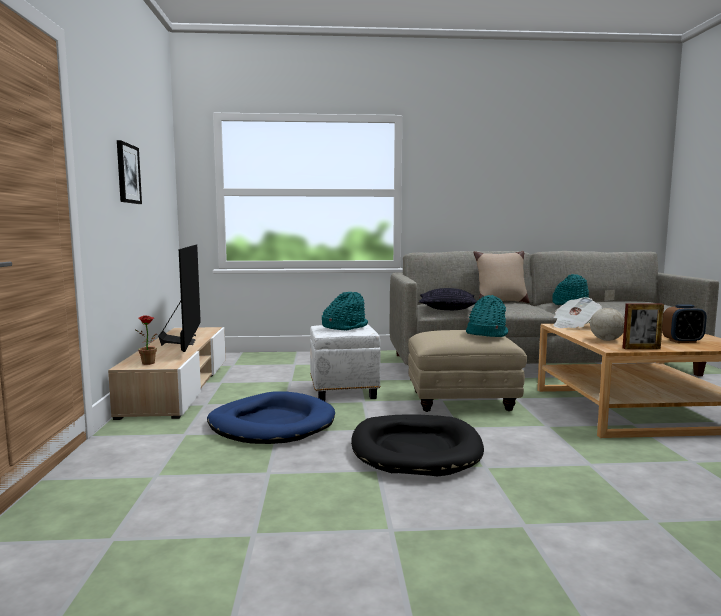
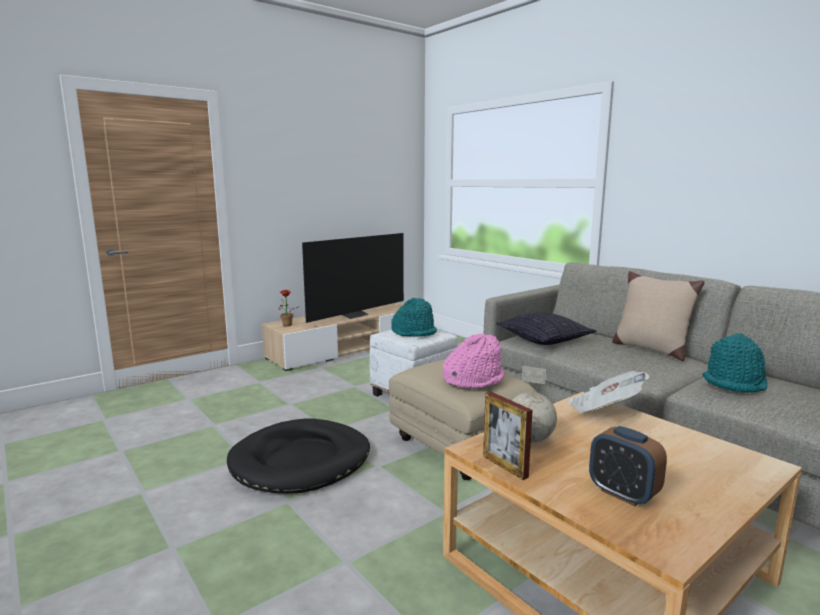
camera: 55 degrees right, 5 degrees up
picture [117,140,142,204] -> none
blue dog bed [207,392,335,444] -> none
turquoise hat [466,295,508,337] -> pink hat [443,333,505,389]

